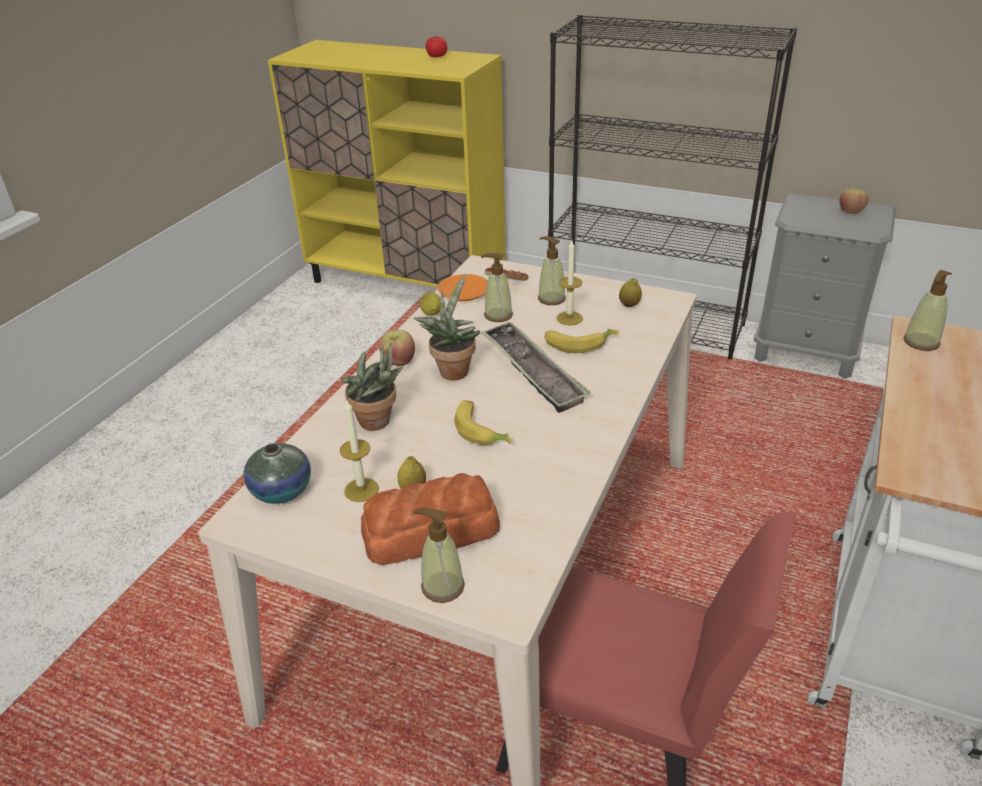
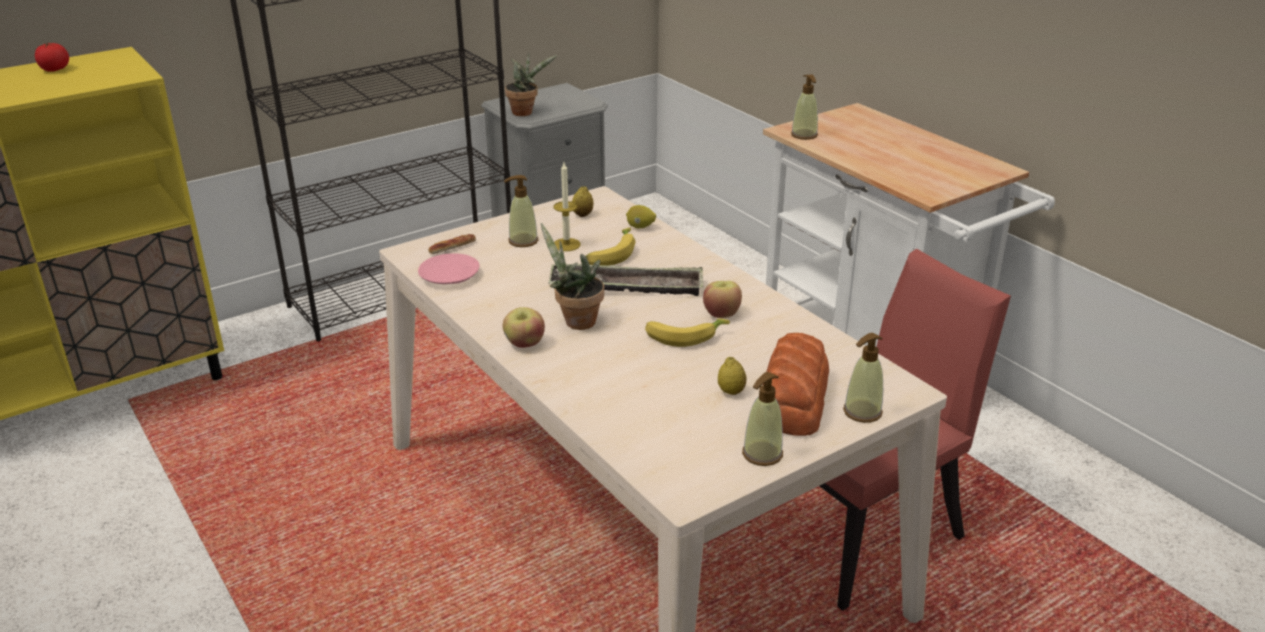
camera: 60 degrees left, 5 degrees down
vase [243,443,311,504] -> none
candle [340,401,379,502] -> none
potted plant [341,342,403,431] -> potted plant moved to [505,52,557,116]
lemon [420,292,441,316] -> lemon moved to [626,205,656,228]
orange plate [438,274,487,301] -> pink plate [418,253,479,284]
soap dispenser [481,253,513,322] -> soap dispenser moved to [742,372,783,466]
apple [840,189,869,214] -> apple moved to [703,281,742,318]

